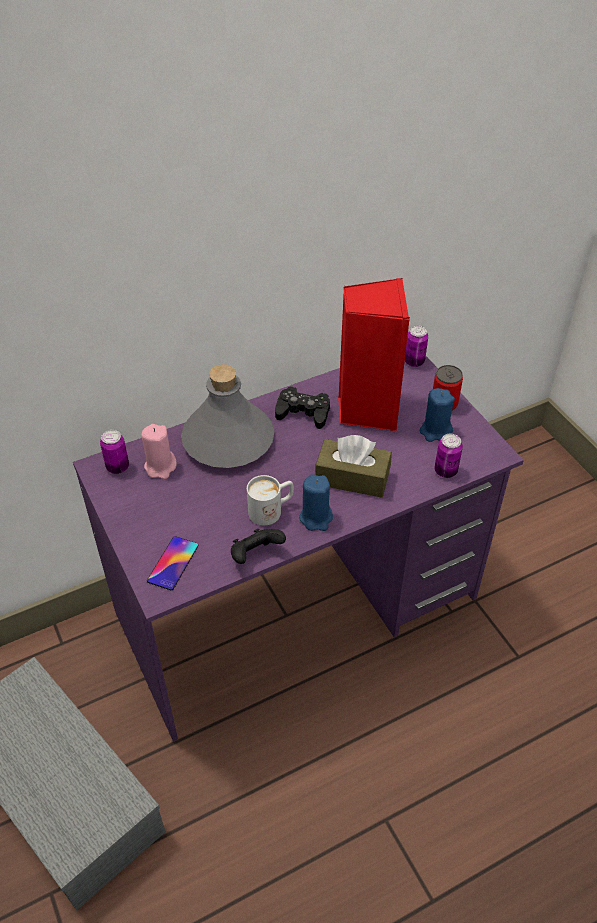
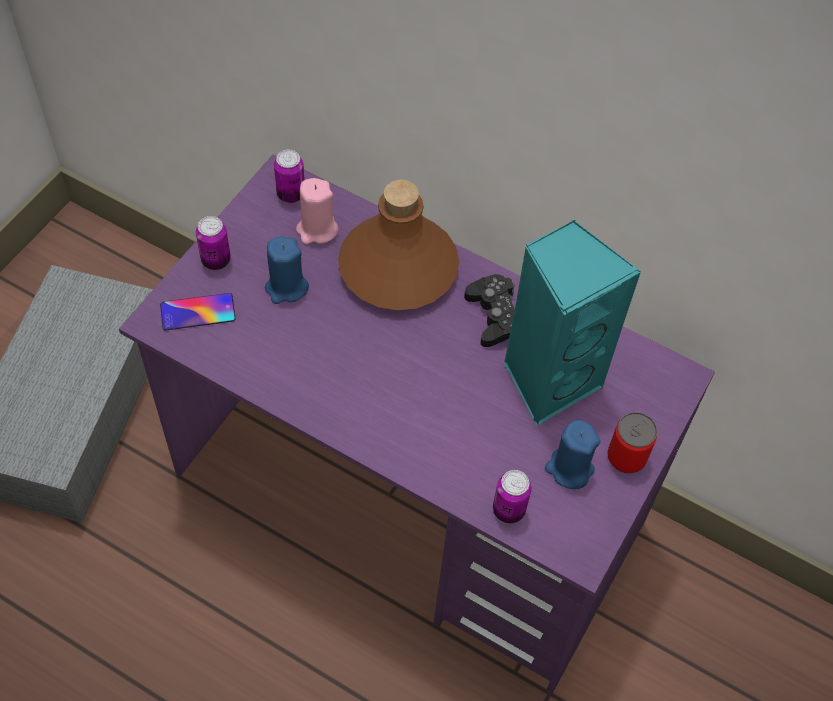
camera: 55 degrees right, 10 degrees up
grey bottle [181,364,274,468] -> brown bottle [338,179,459,310]
black game controller [231,529,286,564] -> none
white mug [247,475,294,525] -> none
blue candle [299,474,333,531] -> blue candle moved to [265,237,309,304]
brown tissue box [315,435,392,498] -> none
red speaker [338,278,410,431] -> turquoise speaker [504,220,641,425]
can [405,325,428,367] -> can moved to [196,216,231,270]

